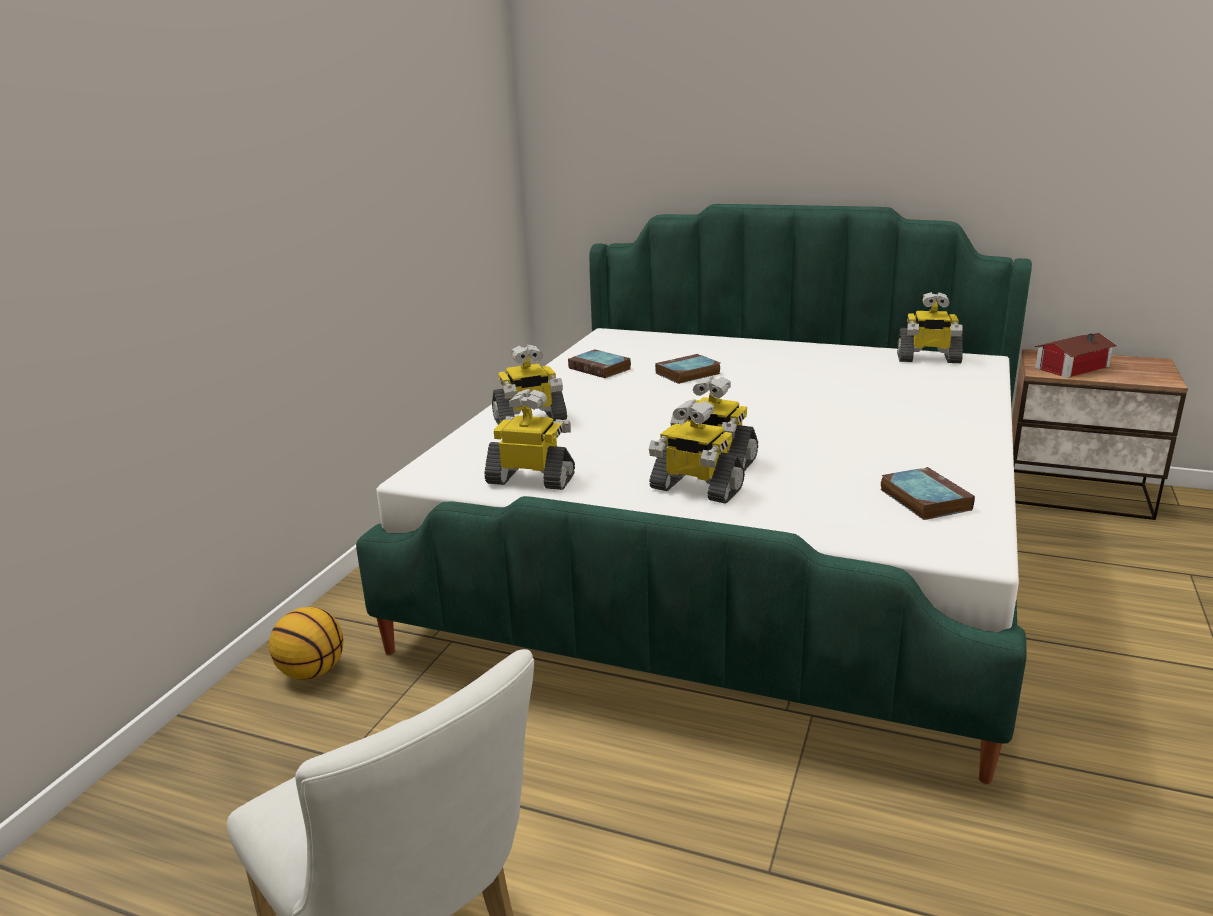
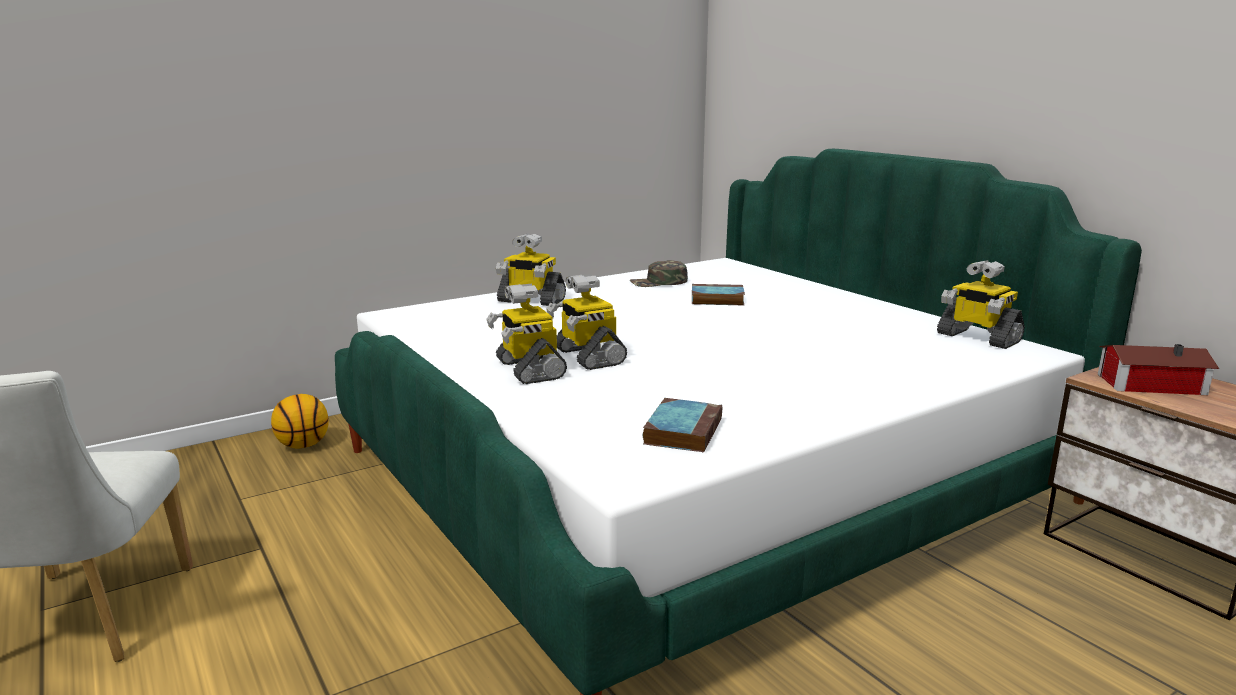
camera: 35 degrees right, 5 degrees down
toy robot [484,389,575,490] -> none
book [568,350,631,378] -> green cap [630,260,688,287]

